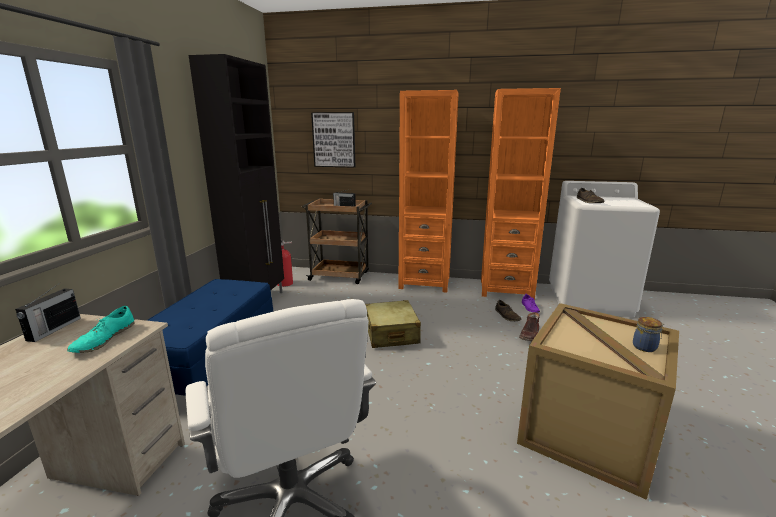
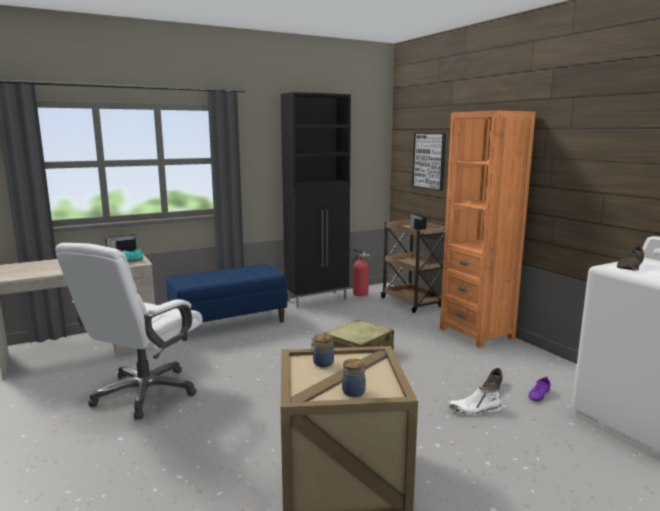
camera: 50 degrees right, 5 degrees down
orange bookcase [481,88,561,300] -> none
brown boot [519,312,540,341] -> white boot [448,387,501,416]
none -> jar [311,334,334,367]

